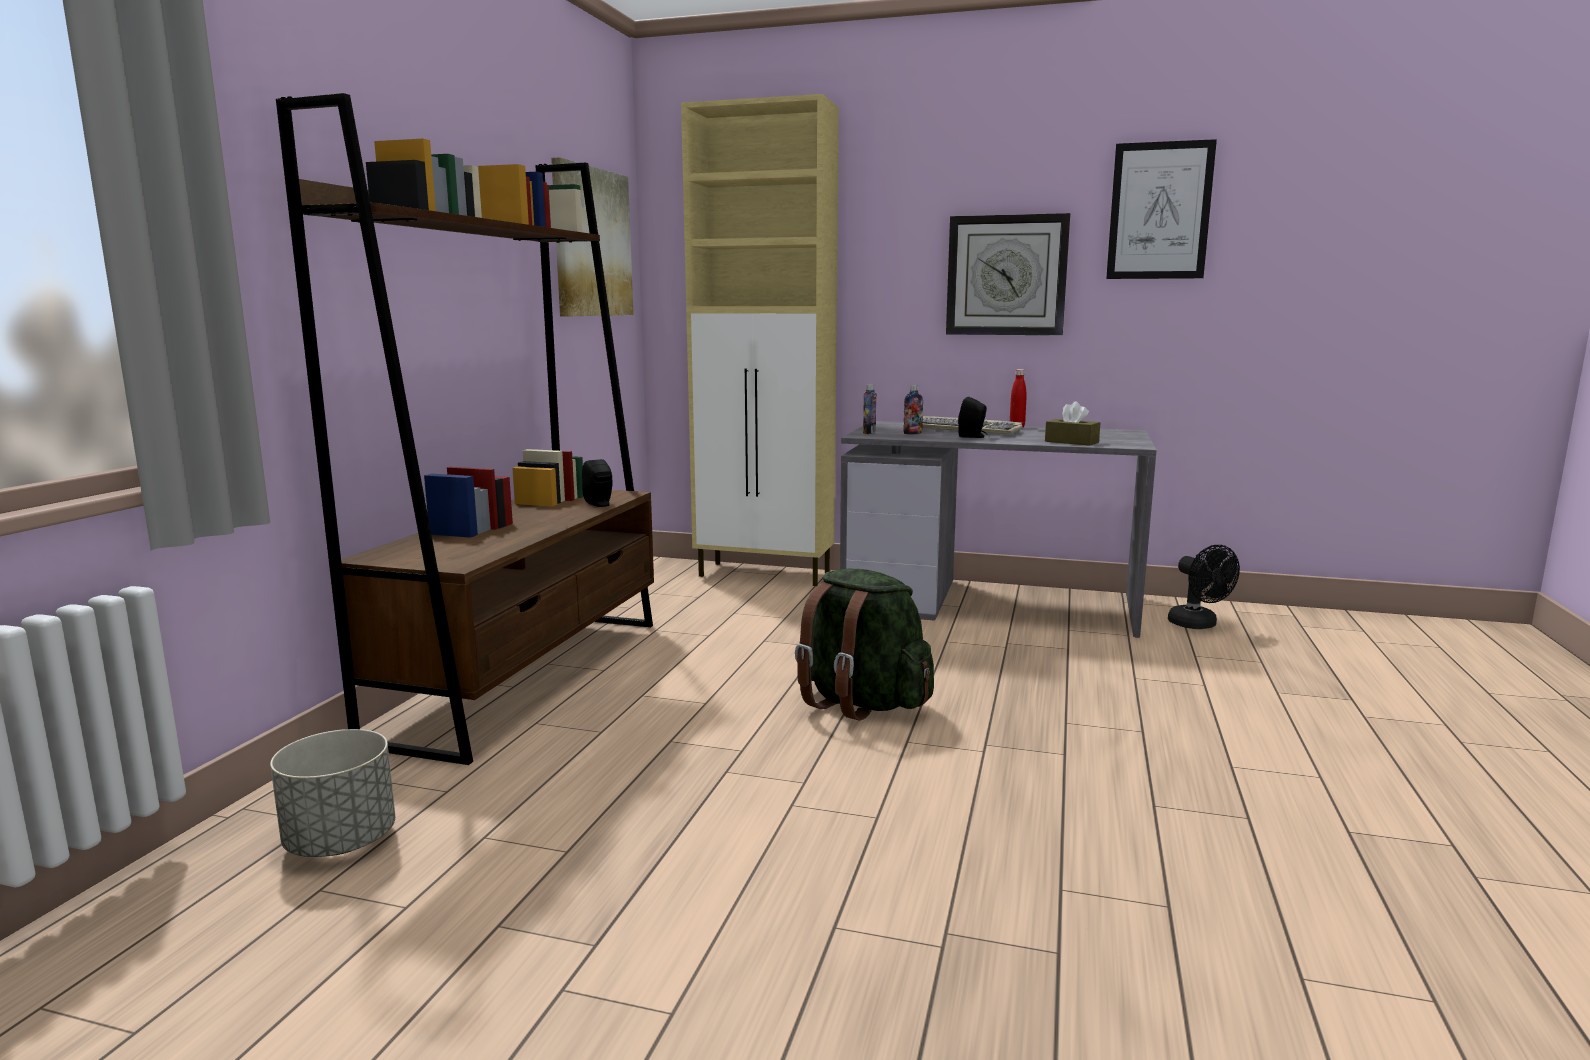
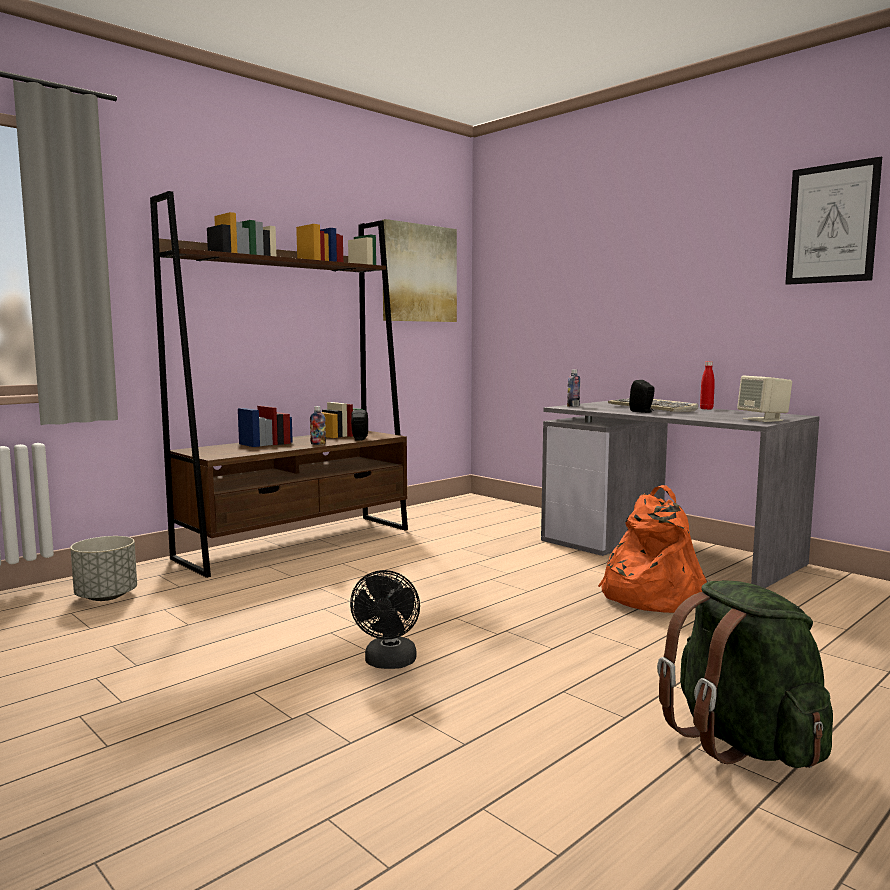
camera: 30 degrees right, 5 degrees down
beige cabinet [681,94,839,586] -> none
green backpack [795,569,934,721] -> green backpack moved to [657,580,833,768]
bottle [903,385,923,434] -> bottle moved to [310,406,326,445]
wall clock [946,213,1070,335] -> none
brown tissue box [1045,401,1100,446] -> none
black fan [1168,545,1240,629] -> black fan moved to [350,570,420,669]
none -> orange backpack [598,485,708,613]
none -> beige speaker [737,375,792,422]

